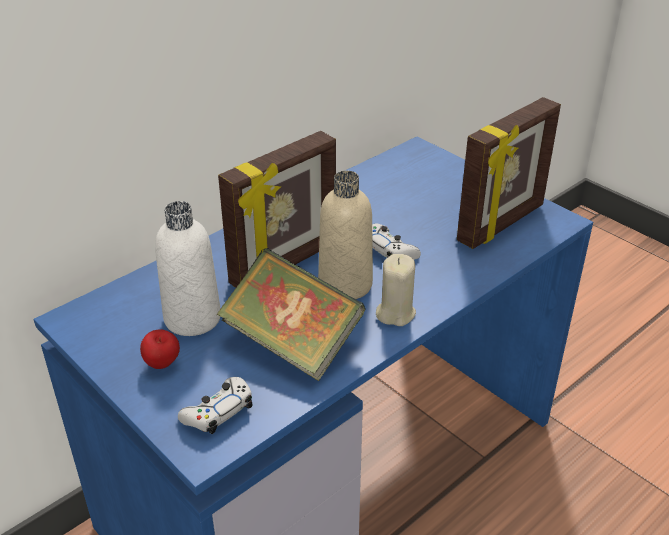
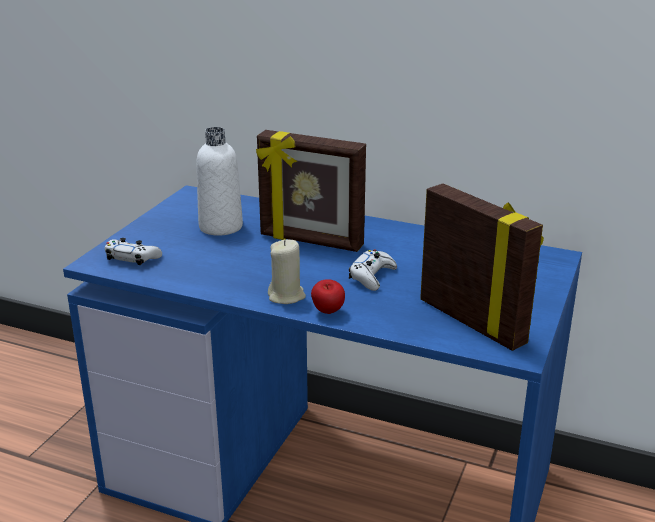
camera: 65 degrees right, 10 degrees down
apple [140,329,180,369] -> apple moved to [311,279,345,314]
book [217,248,365,381] -> none
beige bottle [318,171,373,299] -> none
picture frame [457,97,561,249] -> picture frame turned 150 degrees counterclockwise [420,183,544,351]

